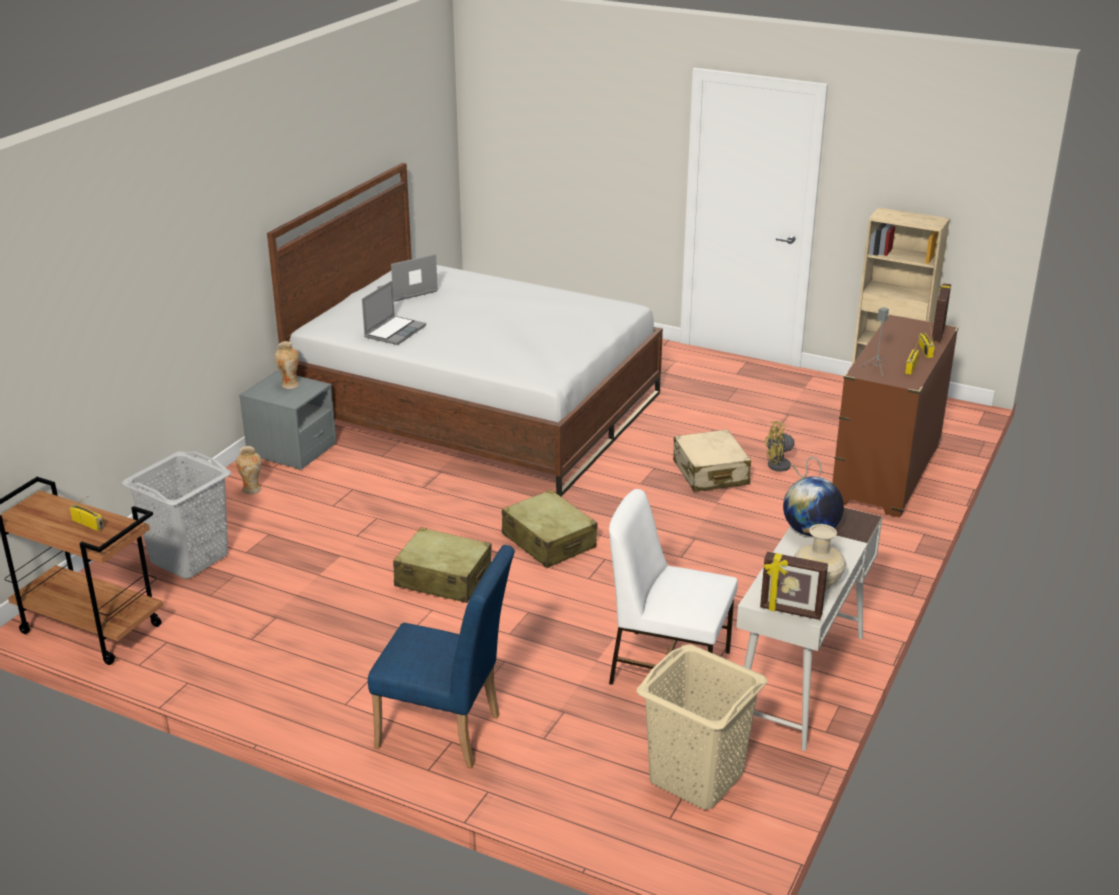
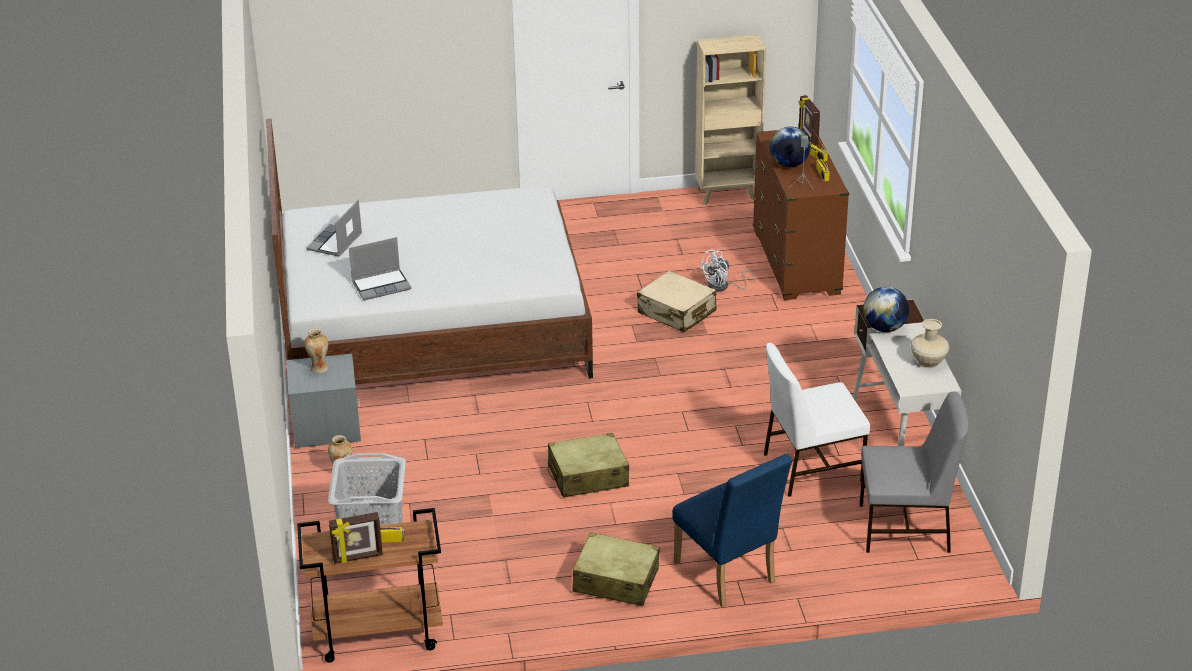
camera: 35 degrees left, 5 degrees up
laptop [362,281,426,345] -> laptop turned 75 degrees clockwise [349,237,411,300]
blue chair [368,545,515,768] -> blue chair turned 75 degrees clockwise [672,454,792,607]
beige suitcase [502,489,597,568] -> beige suitcase moved to [573,532,660,606]
beige laundry basket [636,644,767,810] -> grey chair [860,392,969,553]
picture frame [760,552,828,620] -> picture frame moved to [329,512,383,564]
yellow fan [765,421,822,478] -> white fan [699,249,755,292]
none -> globe [770,126,811,167]

